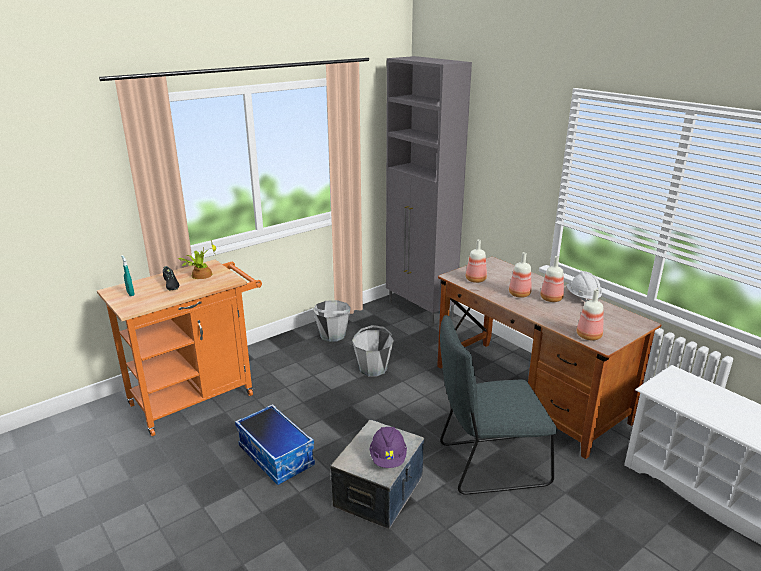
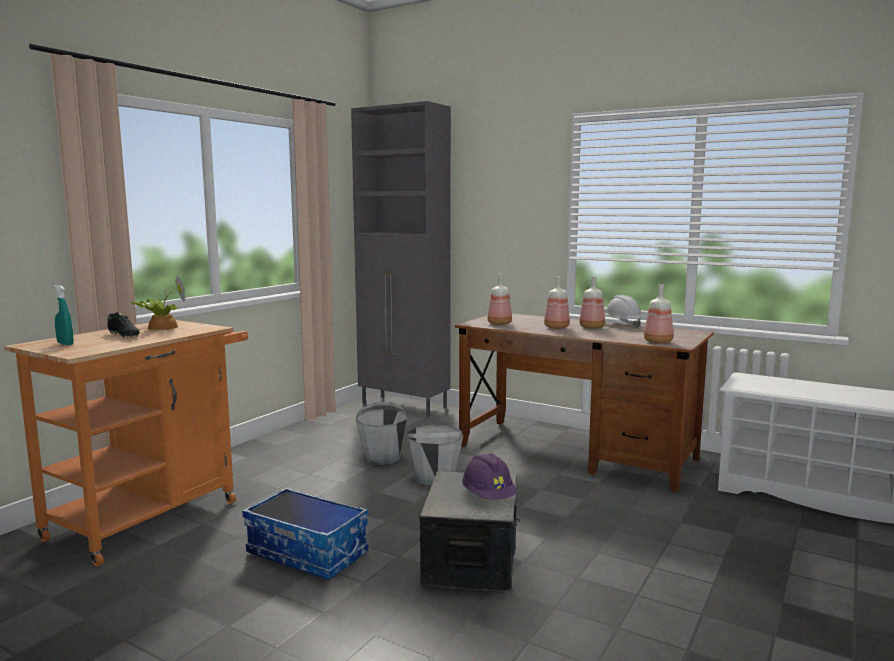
camera: 20 degrees left, 15 degrees down
grey bucket [313,300,351,342] -> grey bucket moved to [407,425,463,486]
grey chair [440,315,557,495] -> none

